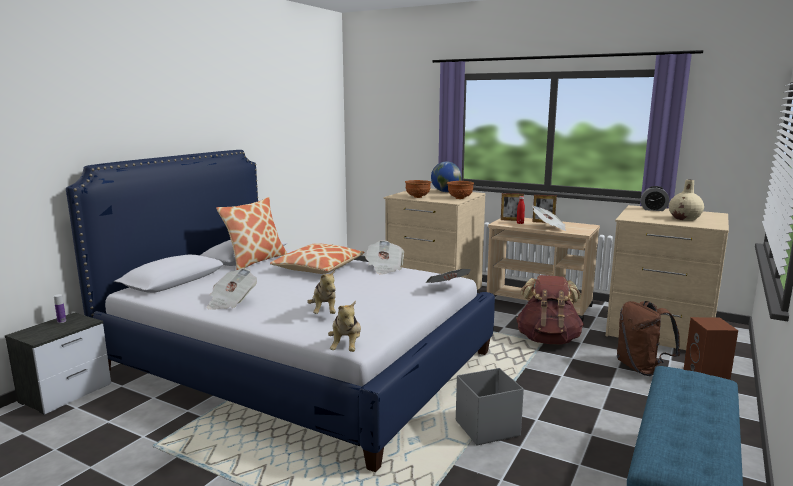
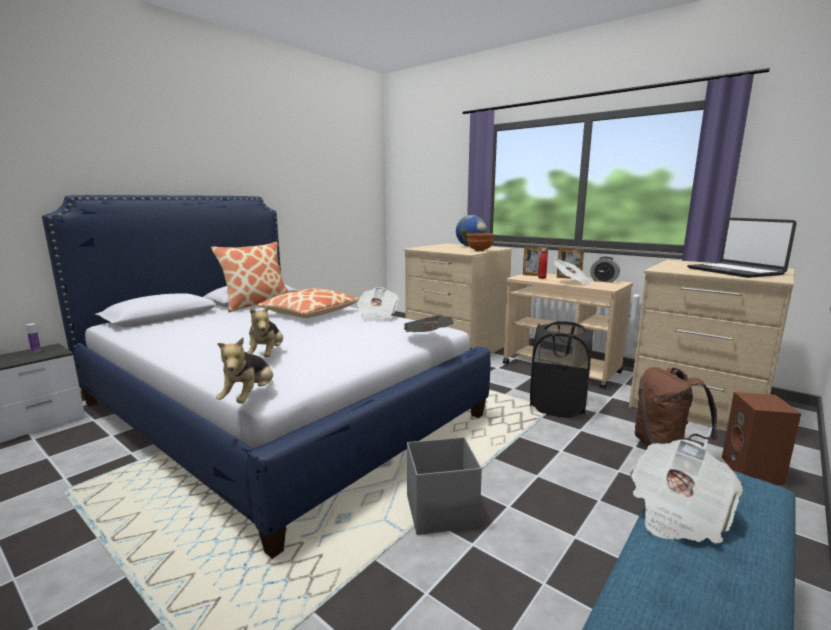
camera: 10 degrees right, 0 degrees up
newspaper [207,268,257,310] -> newspaper moved to [630,439,743,543]
brown bowl [405,180,431,198] -> none
brown backpack [516,275,584,344] -> black laundry basket [530,321,593,418]
alarm clock [641,186,669,211] -> alarm clock moved to [590,257,620,283]
beige vase [669,180,704,221] -> laptop [687,218,797,278]

